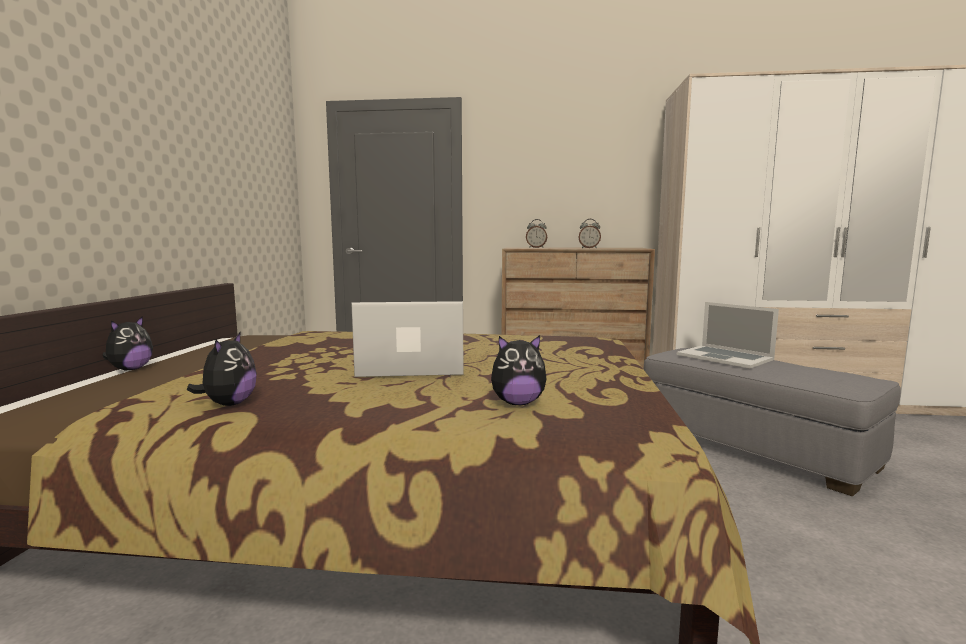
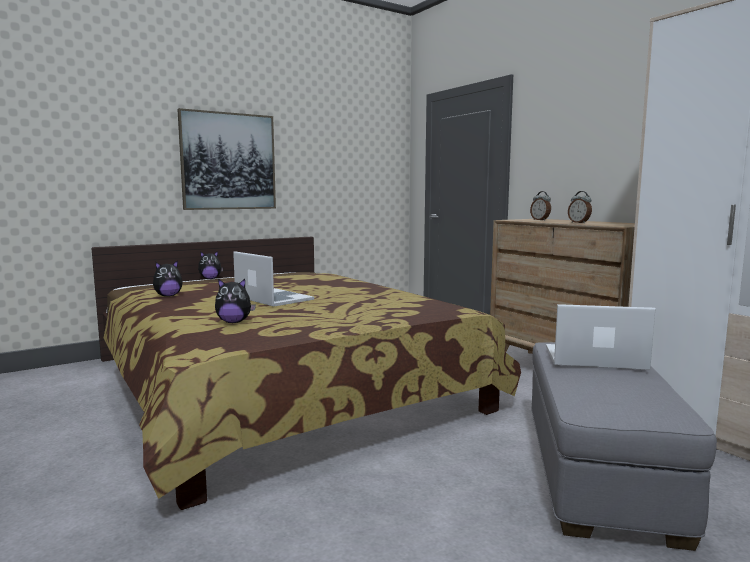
camera: 50 degrees right, 0 degrees up
plush toy [491,335,546,405] -> plush toy turned 45 degrees counterclockwise [215,279,256,323]
laptop [677,302,779,369] -> laptop turned 90 degrees clockwise [546,304,656,370]
none -> picture [177,108,276,210]

